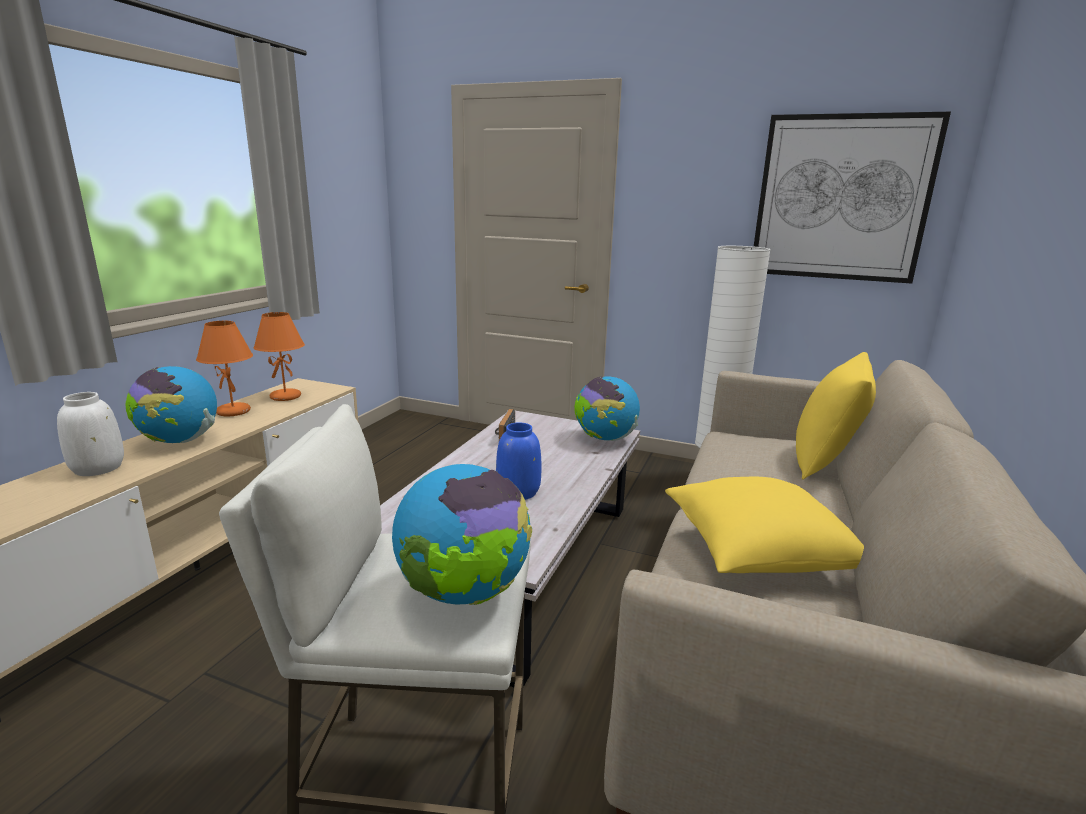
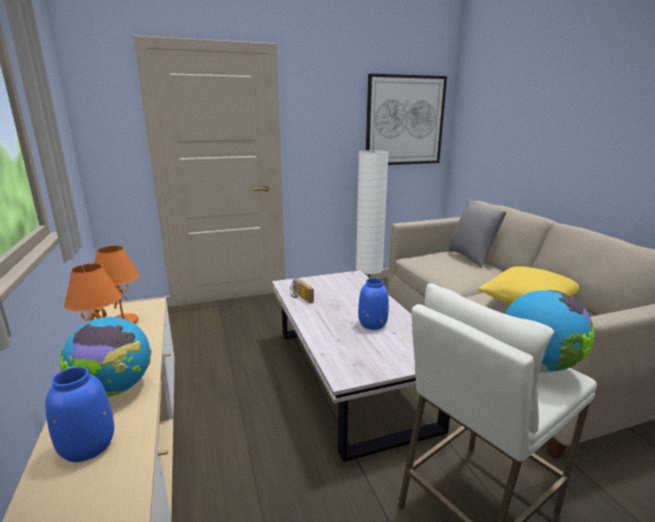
camera: 40 degrees left, 0 degrees up
white vase [57,392,124,476] -> blue vase [45,367,114,462]
globe [574,376,640,441] -> none
yellow pillow [796,352,876,479] -> grey pillow [449,199,507,268]

